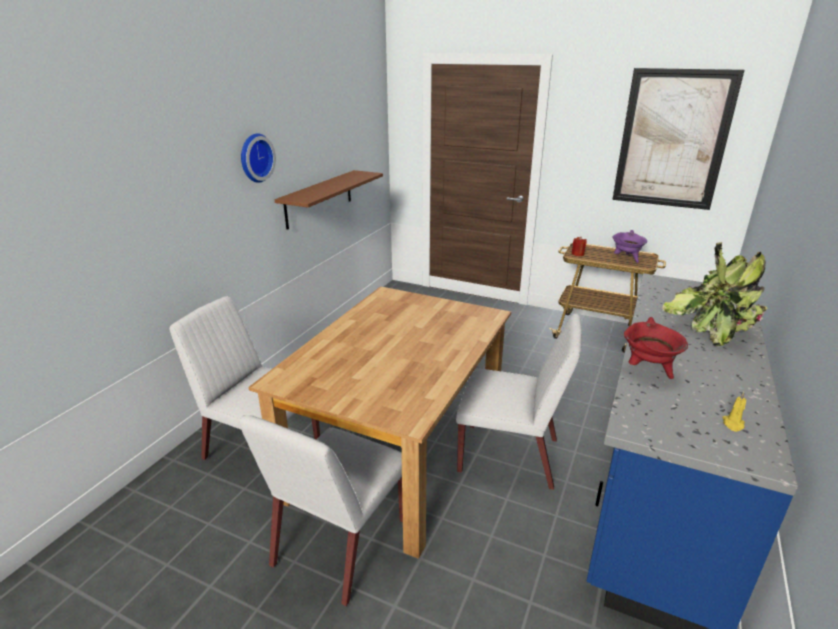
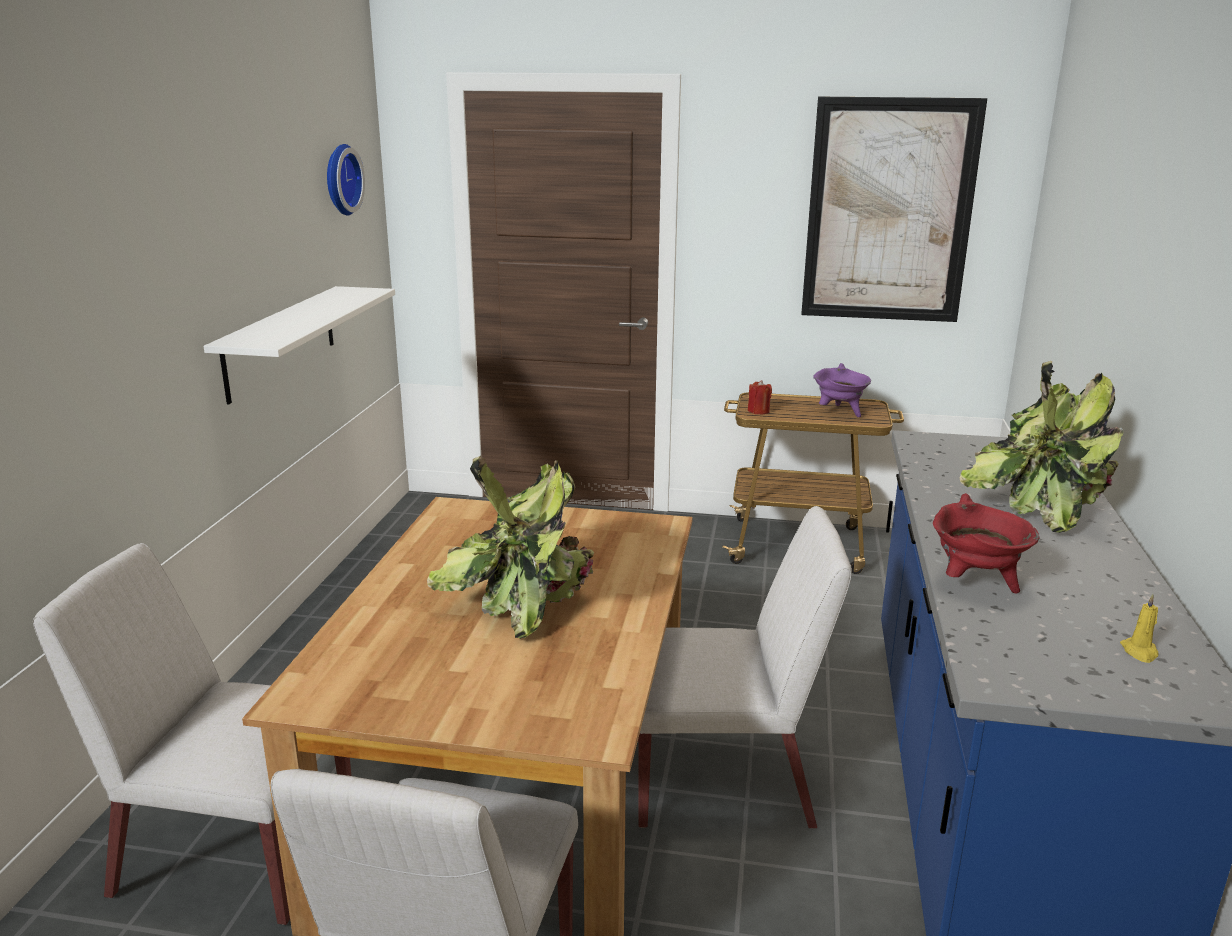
camera: 15 degrees left, 5 degrees down
wall clock [241,133,276,183] -> wall clock moved to [327,144,365,216]
brown shelf [275,170,383,230] -> white shelf [204,286,395,404]
none -> potted plant [427,456,595,639]

